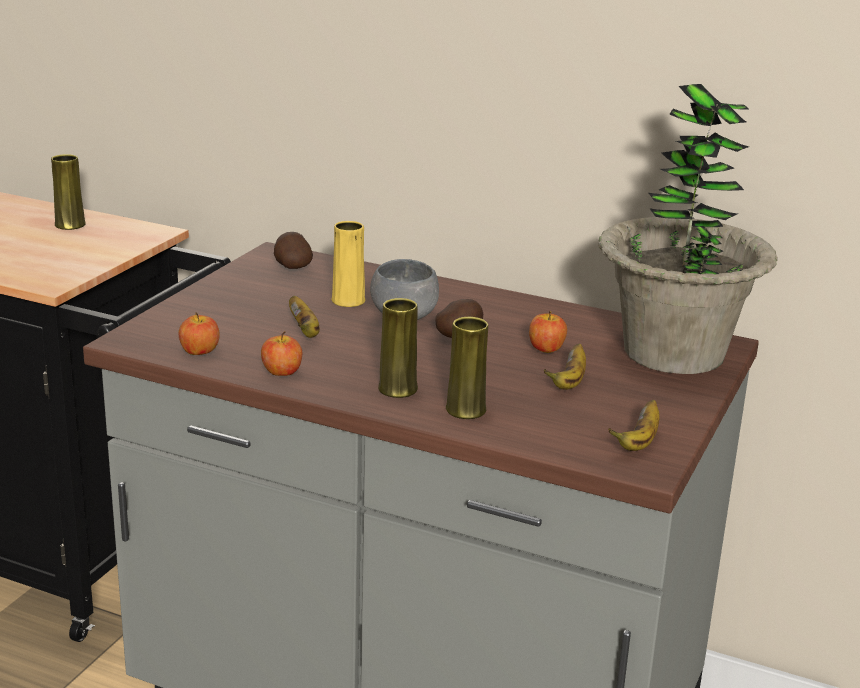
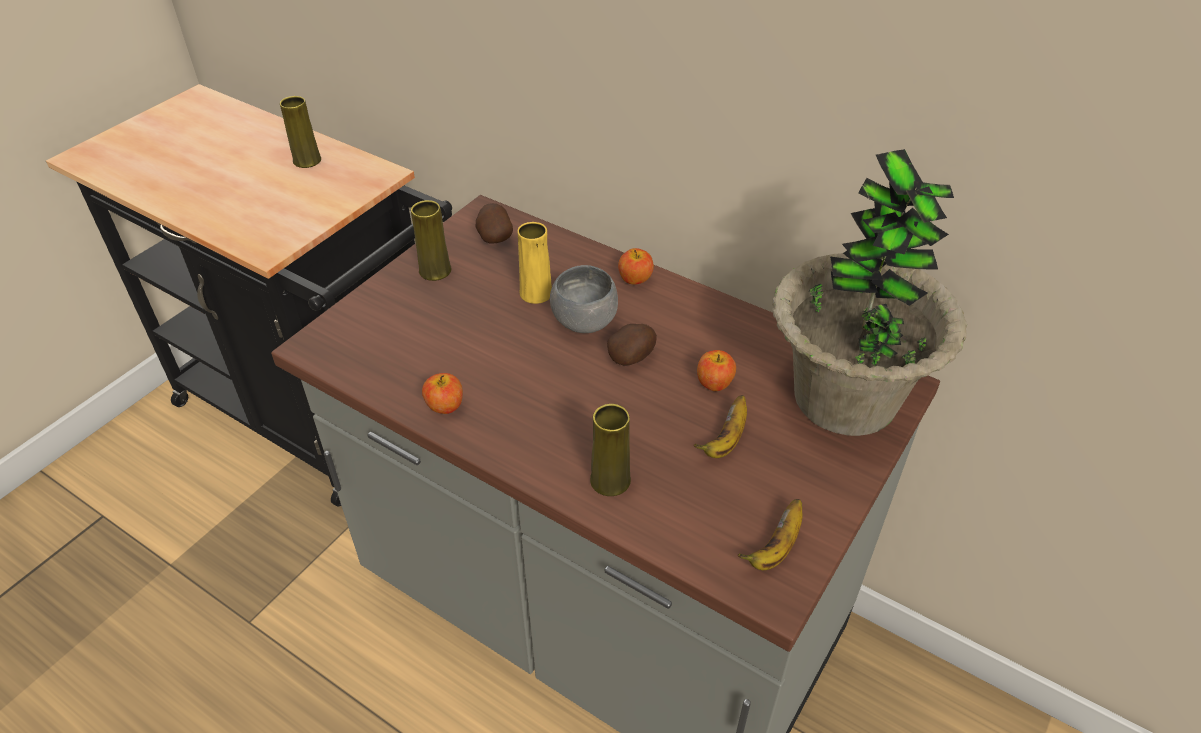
camera: 10 degrees right, 20 degrees up
apple [179,312,220,355] -> apple moved to [618,248,654,285]
banana [289,296,320,338] -> none
yellow vase [378,298,418,398] -> yellow vase moved to [411,200,451,281]

